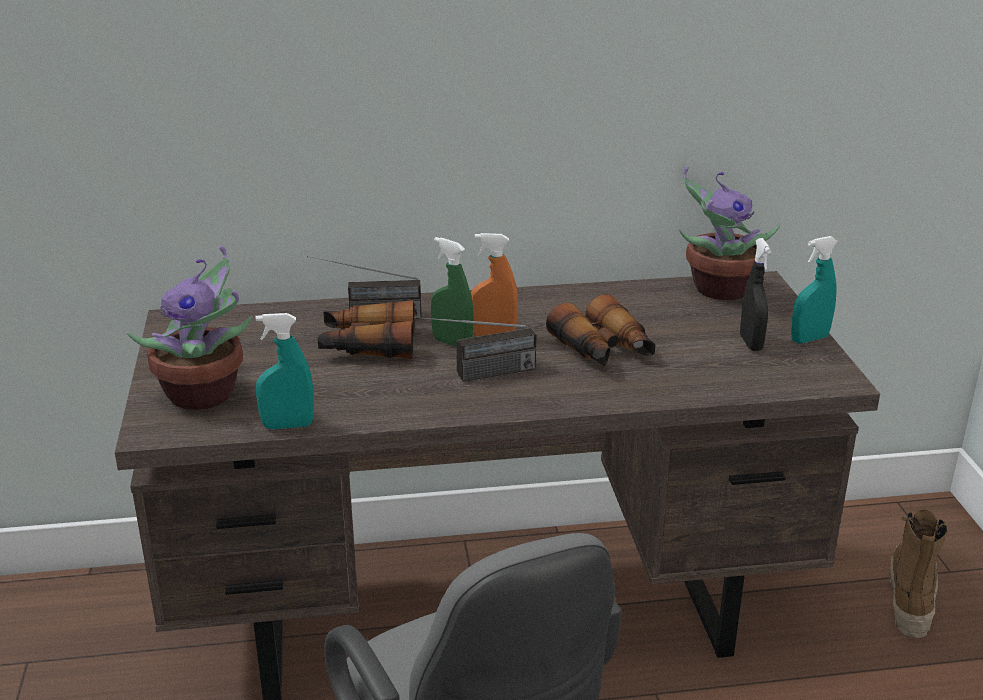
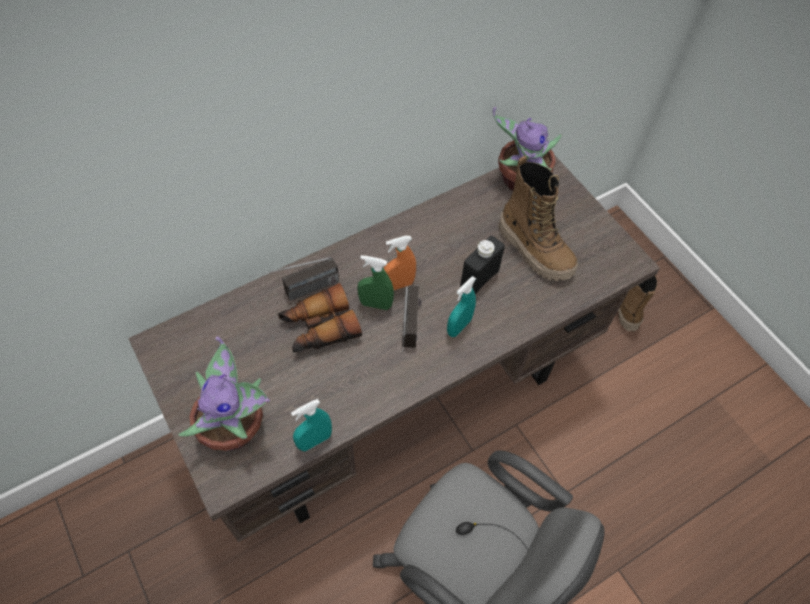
camera: 25 degrees left, 30 degrees up
radio [414,317,536,382] -> radio turned 45 degrees counterclockwise [402,285,422,351]
binoculars [546,294,655,367] -> black bottle [460,236,505,294]
black spray bottle [740,238,771,351] -> none
turquoise spray bottle [791,236,838,343] -> turquoise spray bottle moved to [447,276,476,337]
none -> boot [498,156,578,281]

